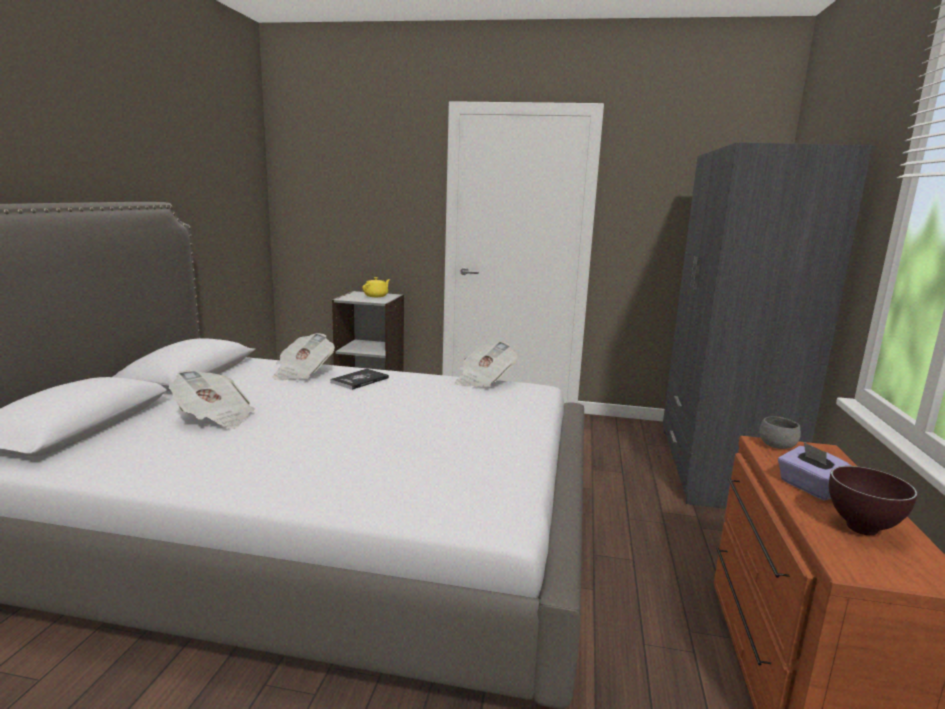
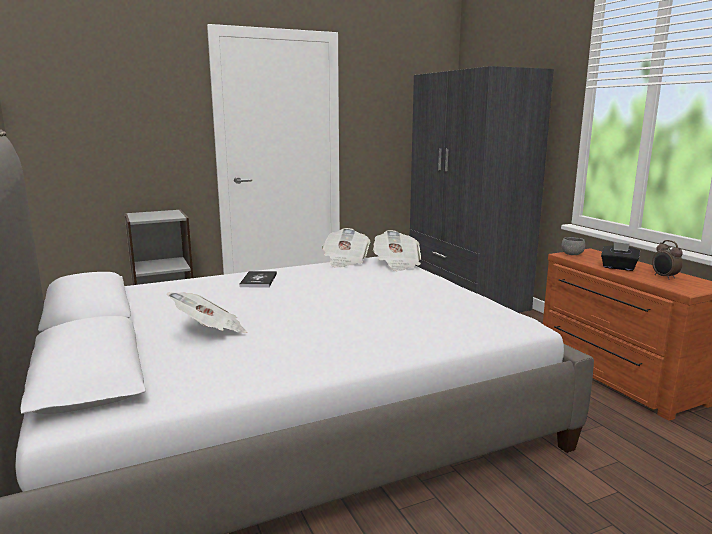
camera: 35 degrees left, 0 degrees up
newspaper [273,333,335,381] -> newspaper moved to [373,230,421,271]
yellow teapot [362,277,390,297] -> none
purple tissue box [778,442,851,501] -> black tissue box [601,242,640,271]
brown bowl [829,466,918,535] -> alarm clock [652,240,683,280]

